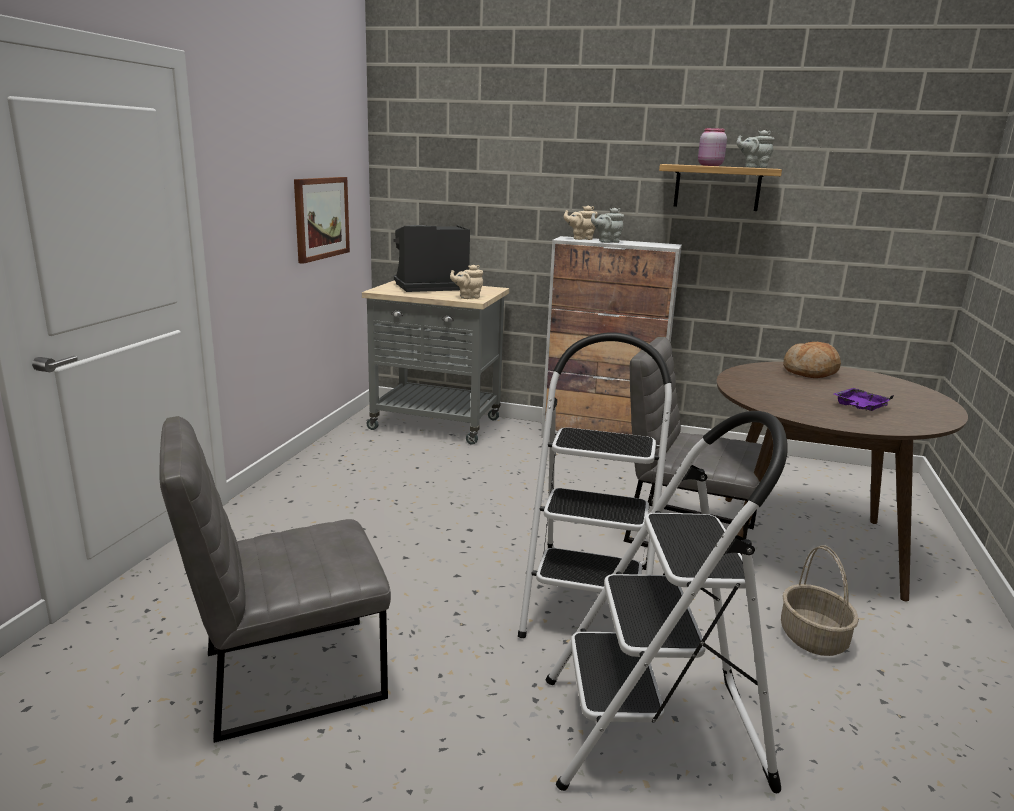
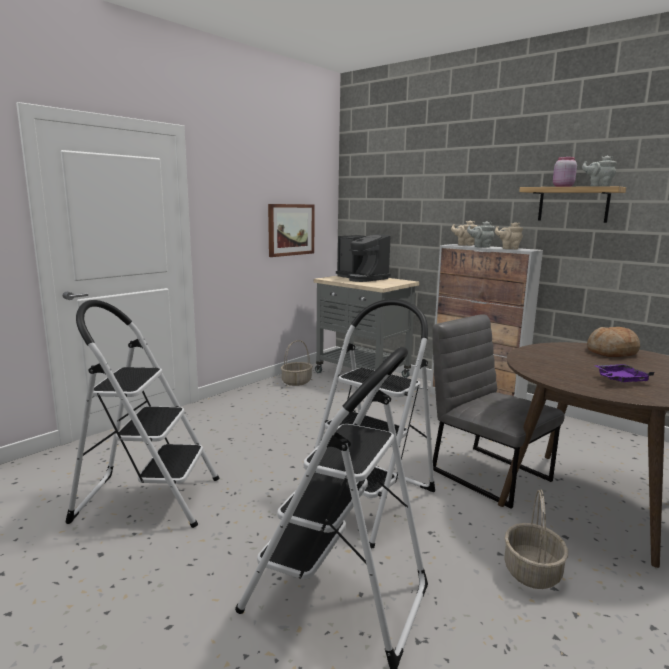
camera: 25 degrees right, 5 degrees down
grey chair [159,416,391,743] -> step ladder [66,300,219,528]
coffee machine [393,225,470,292] -> coffee machine turned 135 degrees counterclockwise [336,234,391,282]
beige teapot [450,265,483,299] -> beige teapot moved to [495,222,523,249]
none -> basket [281,340,313,386]

